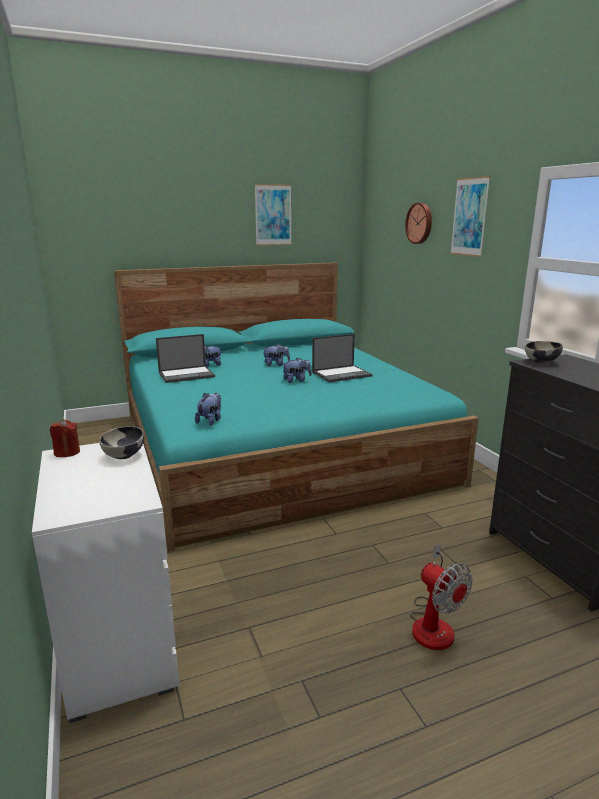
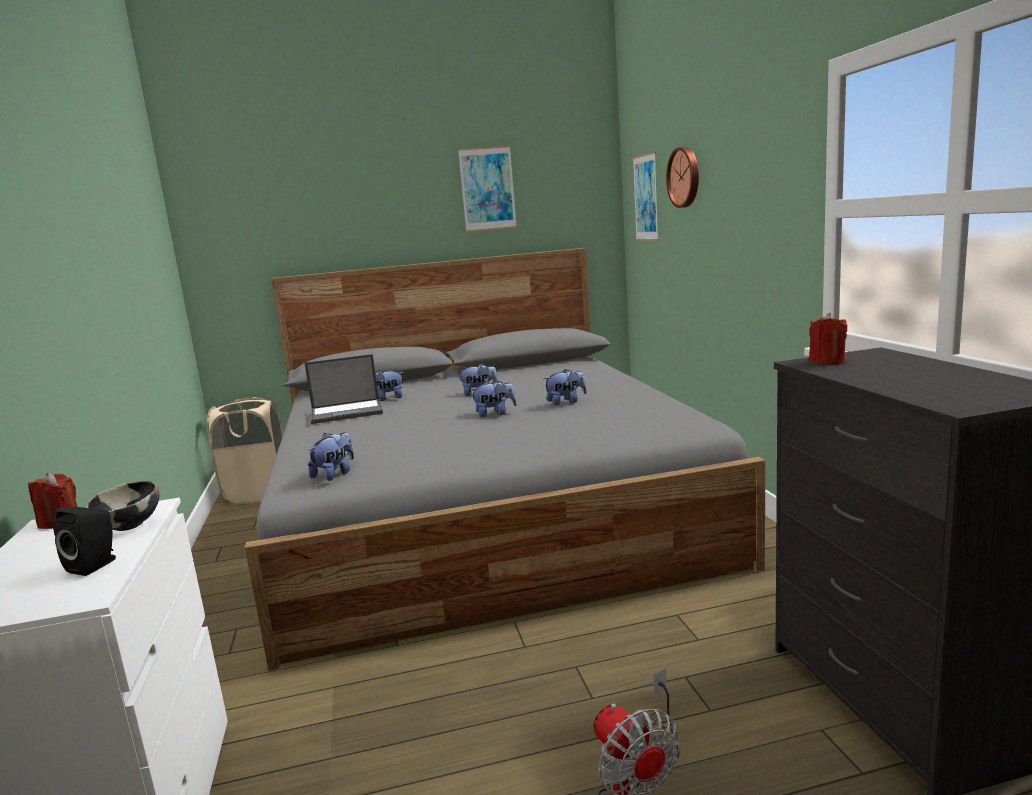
camera: 10 degrees right, 5 degrees down
turquoise bed [114,262,479,552] -> grey bed [244,248,765,670]
laptop [312,334,372,383] -> plush toy [544,369,587,405]
picture [450,176,490,257] -> picture moved to [632,152,659,241]
bowl [525,341,563,364] -> red candle [809,312,848,364]
none -> black speaker [53,507,116,576]
none -> beige laundry basket [207,397,283,504]

